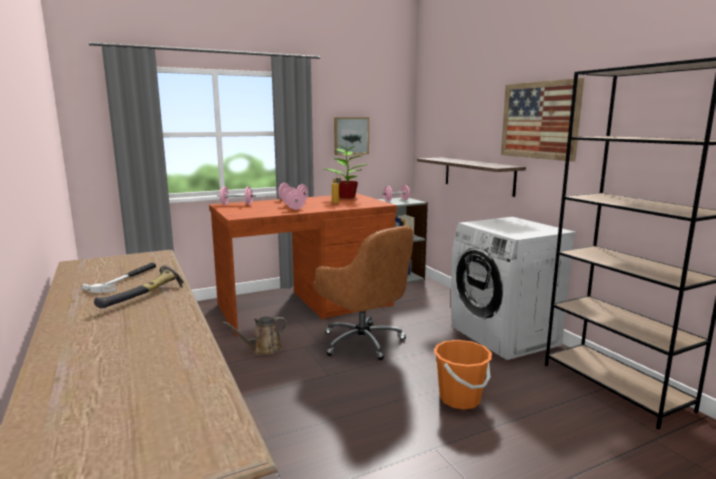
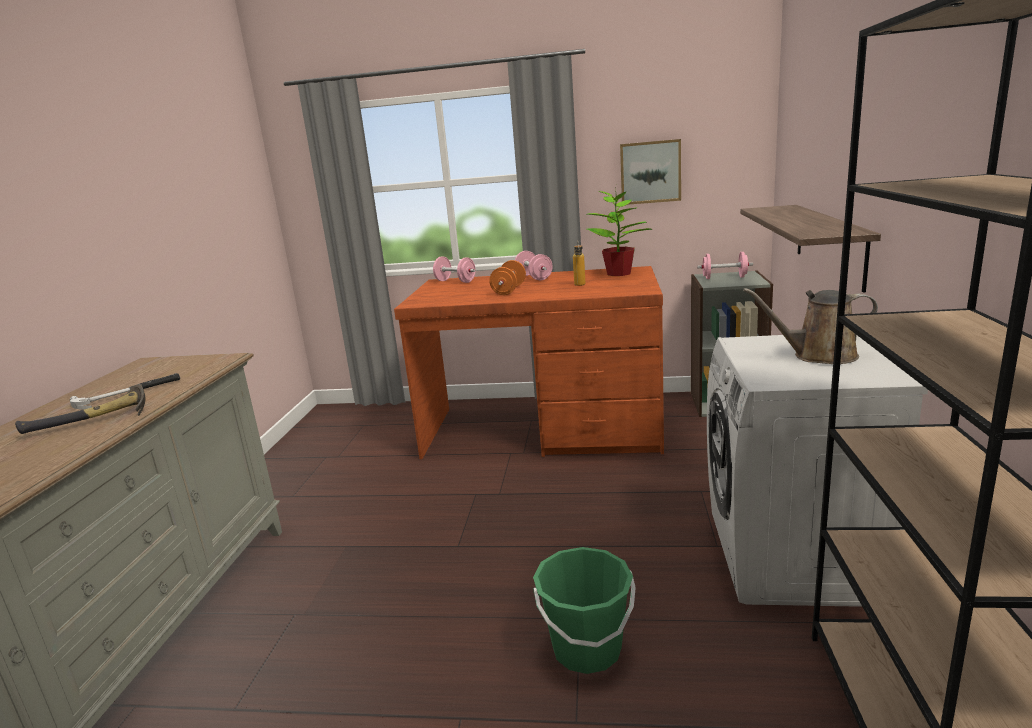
camera: 35 degrees right, 5 degrees up
brown watering can [223,316,288,355] -> brown watering can moved to [743,288,878,364]
pink dumbbell [282,187,305,210] -> orange dumbbell [489,260,526,295]
brown office chair [313,226,413,360] -> none
orange bucket [434,340,492,410] -> green bucket [533,547,636,674]
picture [501,78,584,162] -> none

